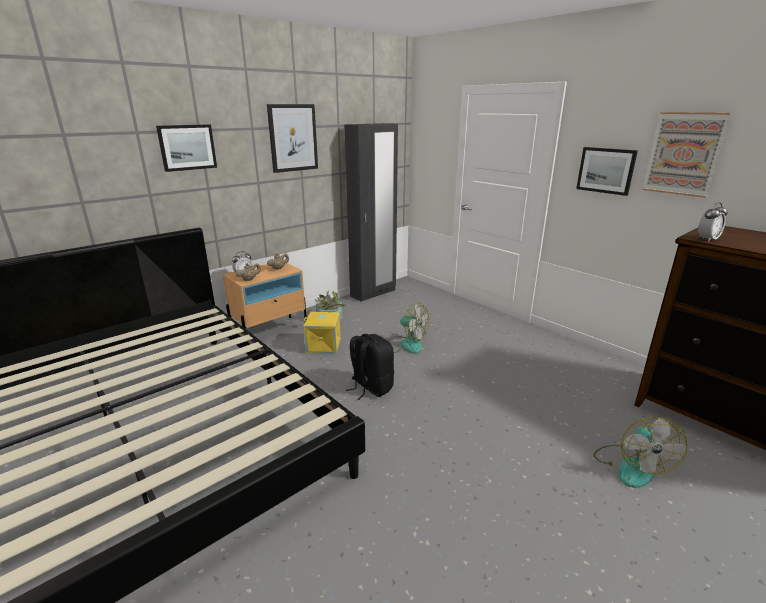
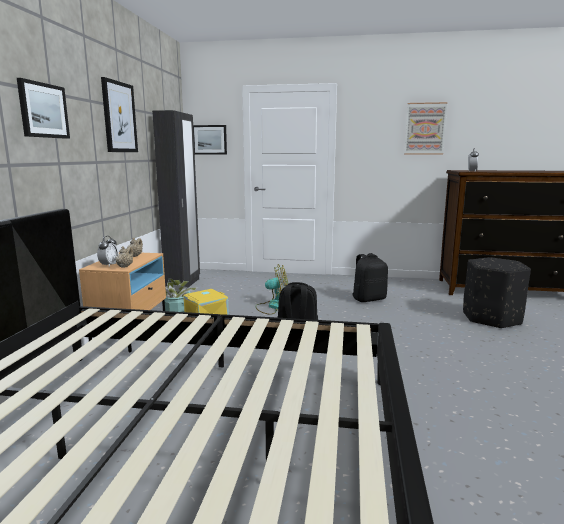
camera: 40 degrees left, 10 degrees down
picture [576,147,638,196] -> picture moved to [193,125,227,155]
fan [594,417,687,488] -> black ottoman [463,257,531,329]
none -> black backpack [352,253,388,302]

